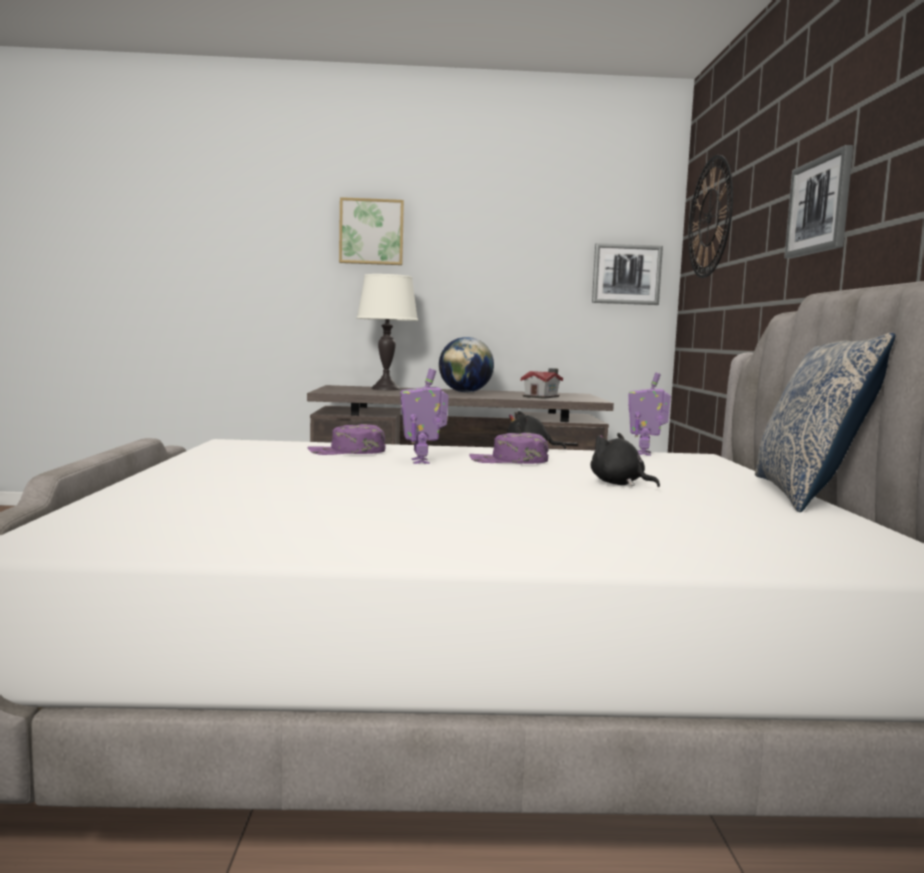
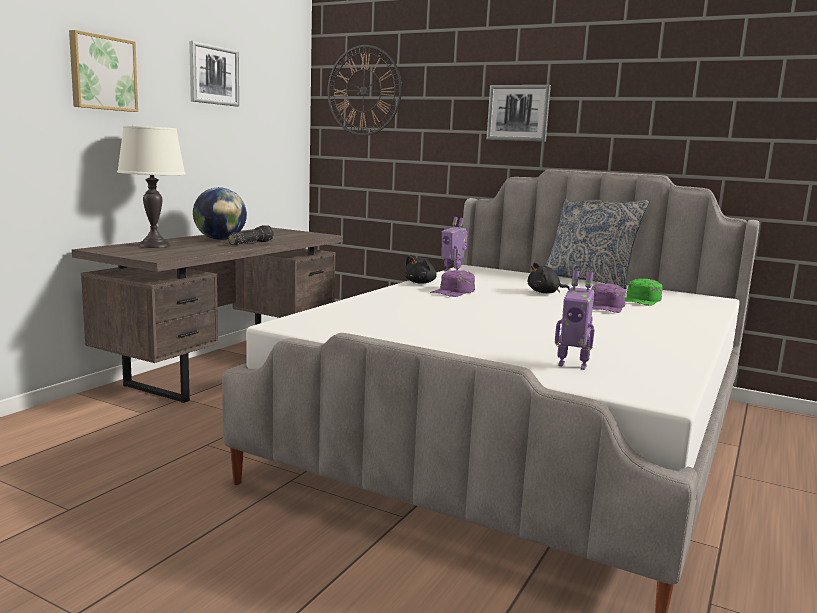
camera: 60 degrees left, 5 degrees up
purple cap [308,424,385,455] -> purple cap moved to [591,283,626,313]
toy robot [400,368,449,464] -> toy robot moved to [555,270,595,370]
toy house [521,368,563,399] -> none
picture [592,243,663,305] -> picture moved to [189,41,239,107]
none -> flashlight [228,225,274,245]
none -> green cap [625,279,663,306]

